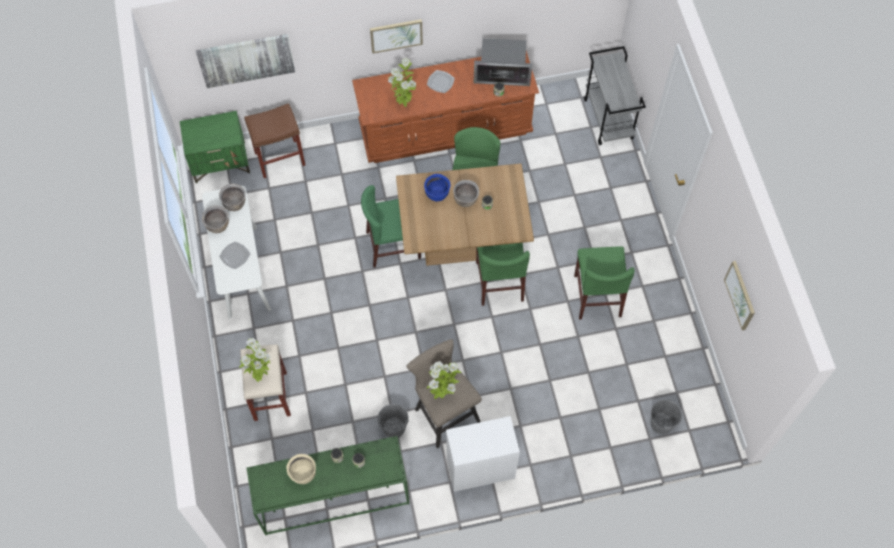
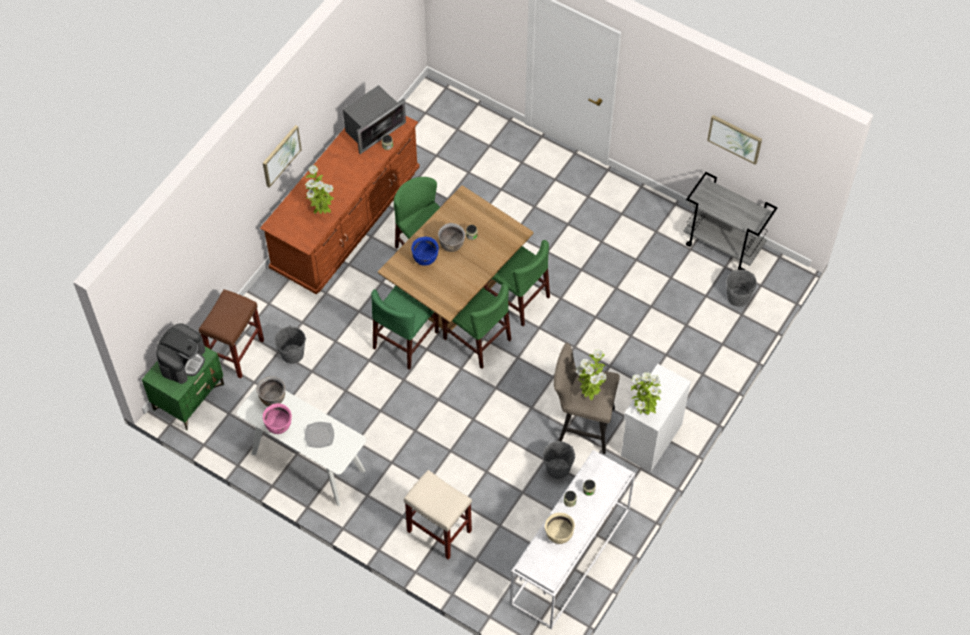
camera: 45 degrees left, 5 degrees down
picture [196,34,295,88] -> none
brown cooking pot [202,205,229,233] -> pink cooking pot [263,403,292,434]
potted plant [239,338,270,382] -> potted plant moved to [631,372,662,415]
green console table [247,436,409,535] -> white console table [510,450,635,629]
plate [427,70,455,93] -> none
green chair [574,246,635,319] -> green chair moved to [442,283,511,369]
grey cart [584,46,646,145] -> grey cart moved to [684,172,778,270]
none -> coffee machine [156,323,205,384]
none -> grey bucket [274,325,306,364]

